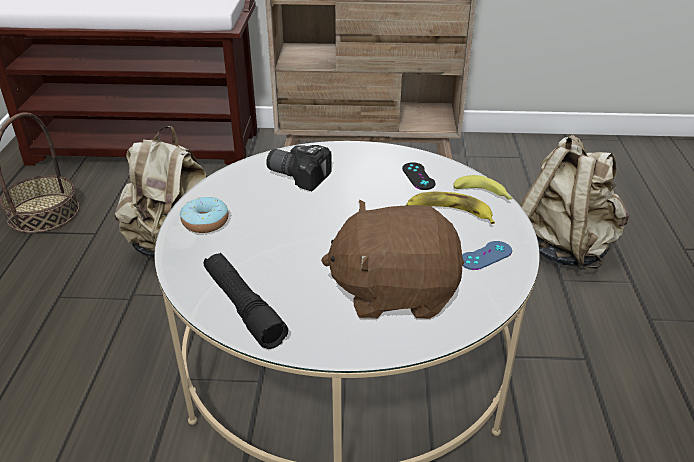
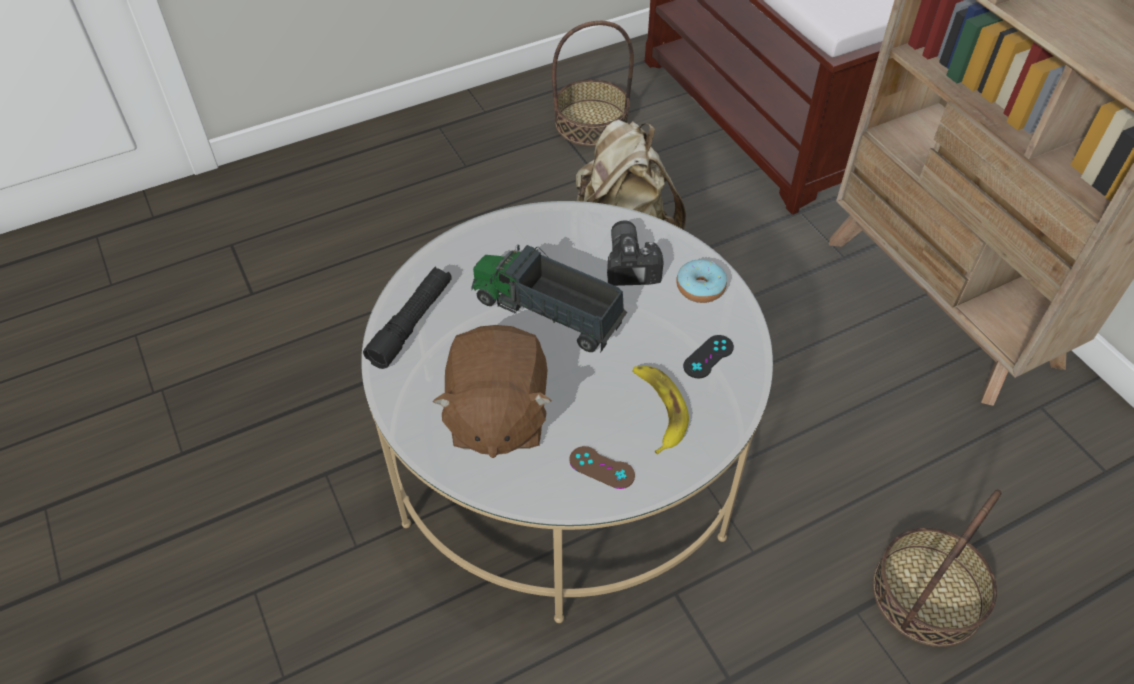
camera: 60 degrees right, 15 degrees up
donut [180,197,229,233] -> donut moved to [676,259,727,303]
brown plush toy [321,200,464,319] -> brown plush toy turned 150 degrees counterclockwise [433,325,551,458]
banana [453,175,513,200] -> none
blue game controller [462,241,512,270] -> brown game controller [569,446,635,489]
beige backpack [520,134,629,270] -> basket [873,489,1002,647]
none -> toy truck [471,245,627,352]

